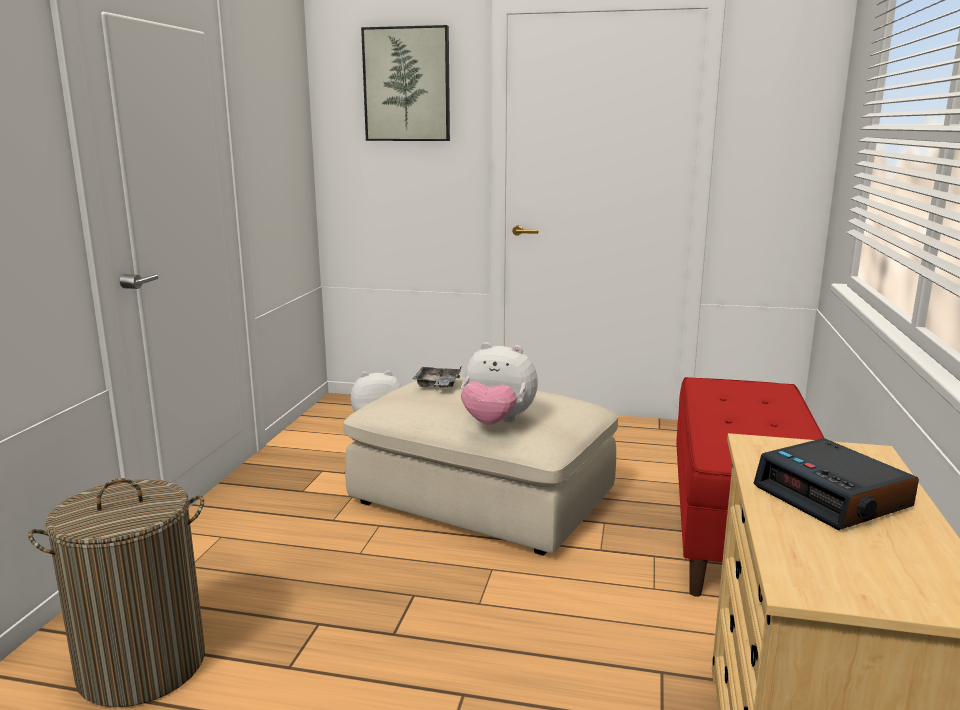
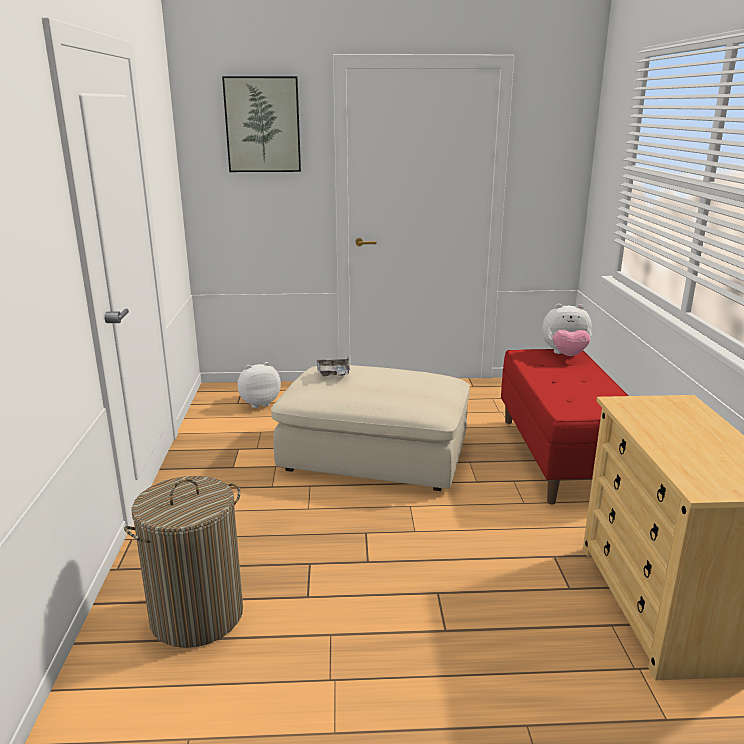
camera: 15 degrees left, 5 degrees up
plush toy [461,342,538,425] -> plush toy moved to [542,304,592,356]
alarm clock [754,438,919,530] -> none

